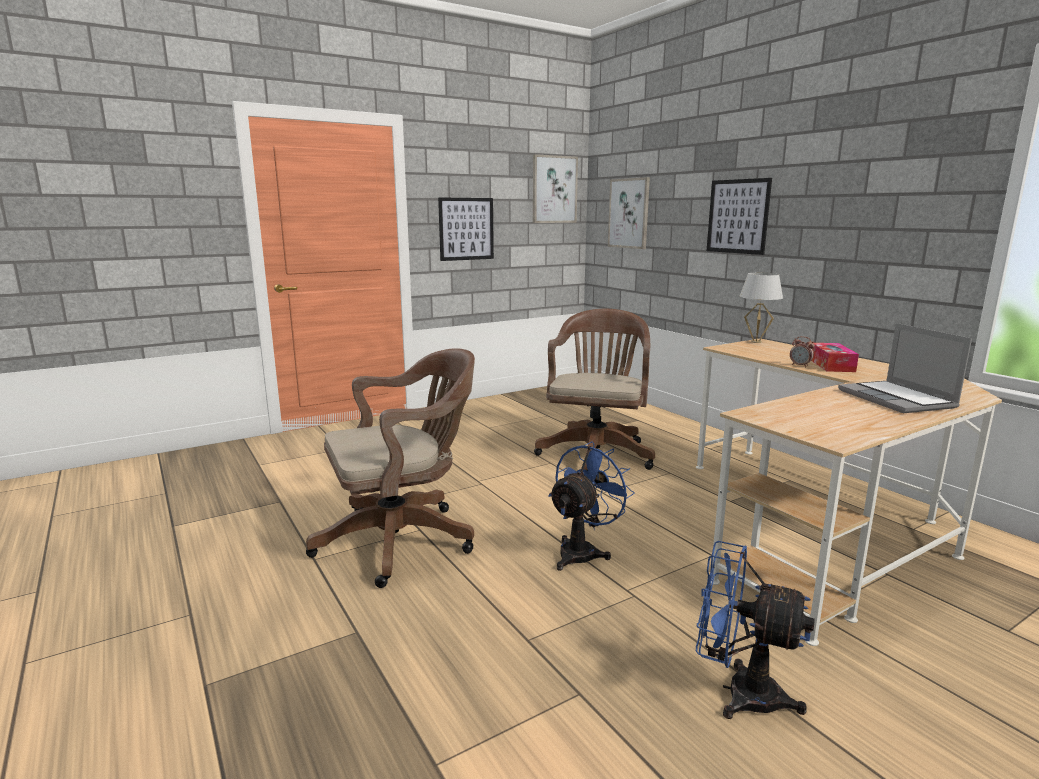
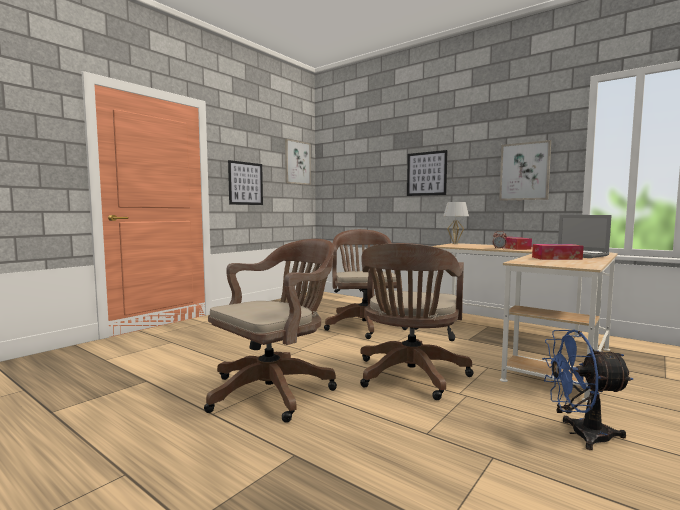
camera: 20 degrees left, 10 degrees down
blue fan [548,442,635,571] -> brown office chair [360,243,474,400]
picture [608,177,650,249] -> picture moved to [499,140,551,201]
none -> tissue box [532,244,584,260]

